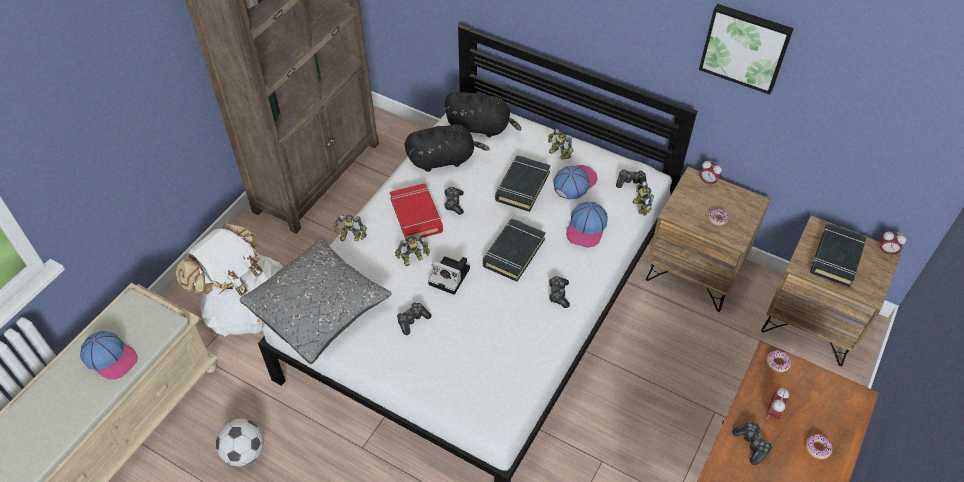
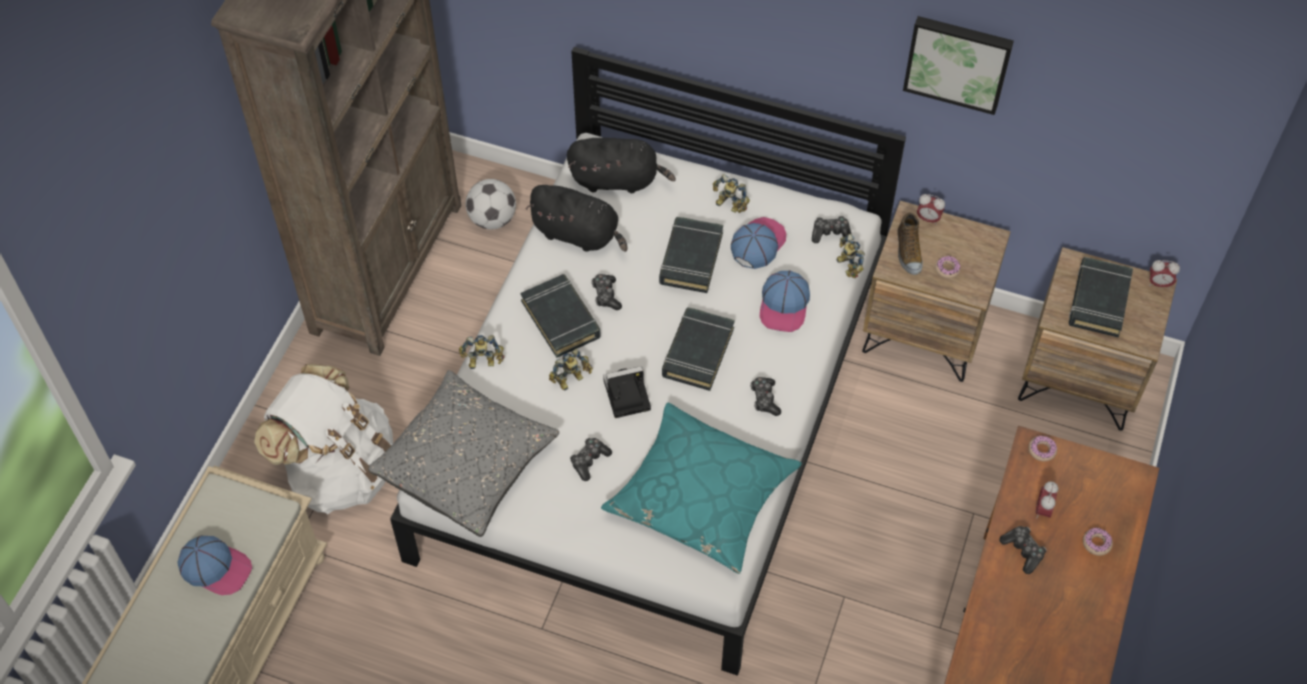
camera: 10 degrees left, 5 degrees up
football [216,419,264,466] -> football moved to [466,179,516,230]
red book [390,183,443,242] -> black book [520,274,601,358]
black plush toy [405,124,490,172] -> black plush toy turned 45 degrees clockwise [526,185,628,252]
camera [428,256,470,295] -> camera turned 150 degrees clockwise [603,366,651,418]
none -> turquoise pillow [601,403,802,574]
none -> shoe [897,212,923,275]

